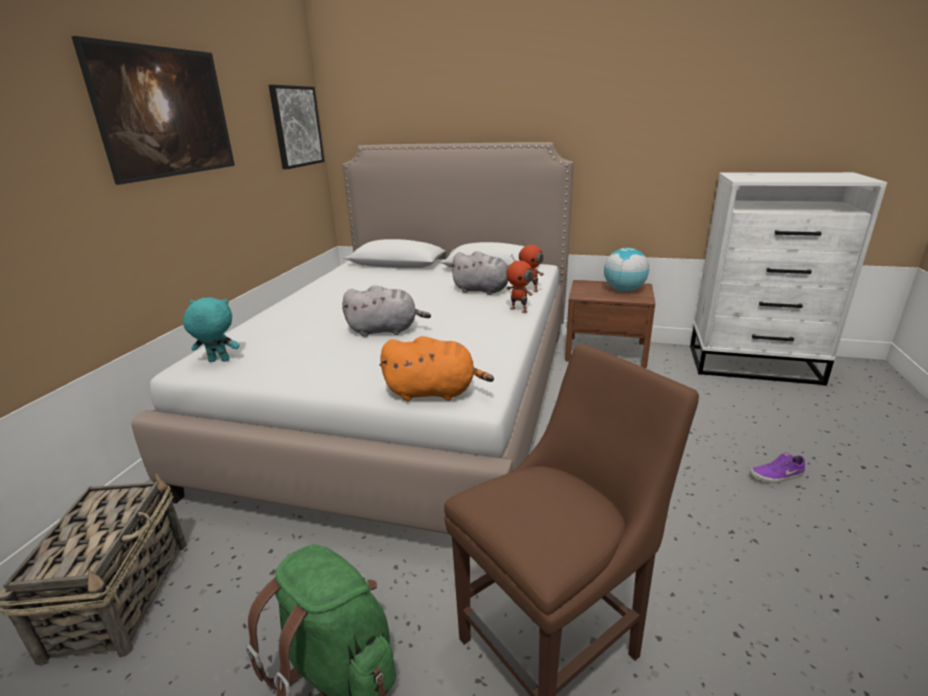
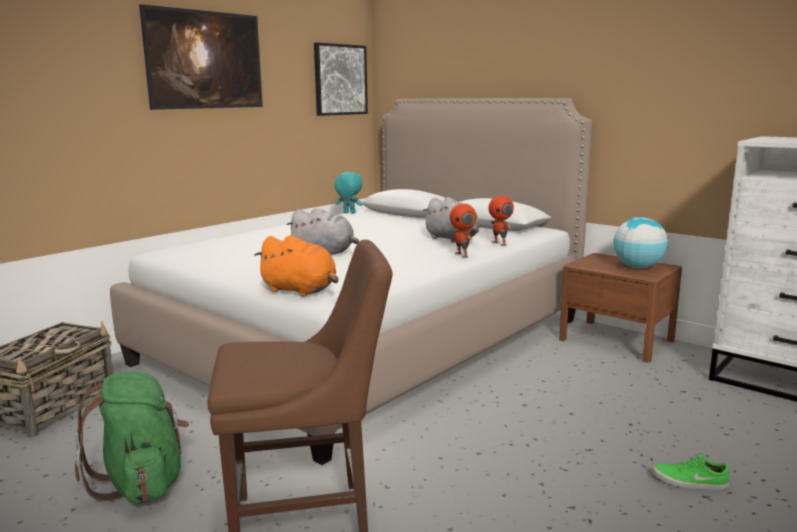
camera: 25 degrees right, 10 degrees down
turquoise plush toy [183,298,239,362] -> turquoise plush toy moved to [334,172,363,214]
purple shoe [750,452,805,483] -> green shoe [652,454,729,490]

